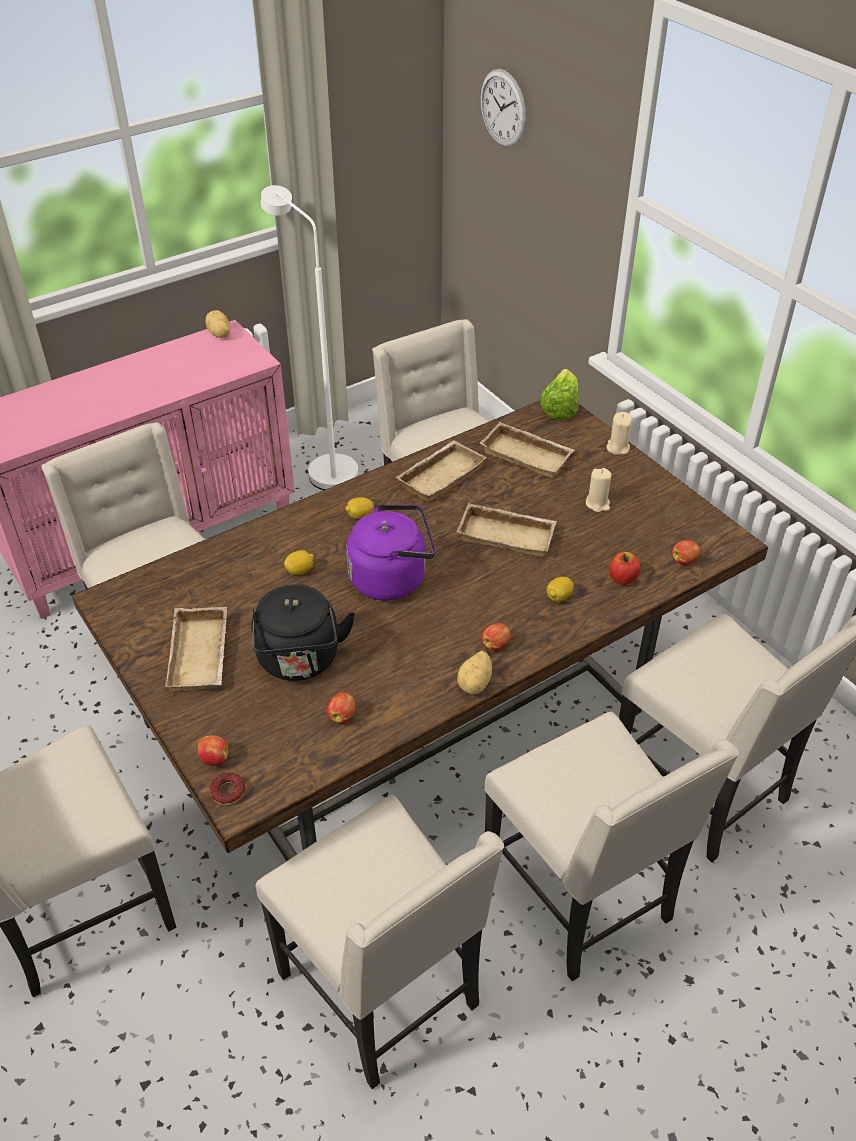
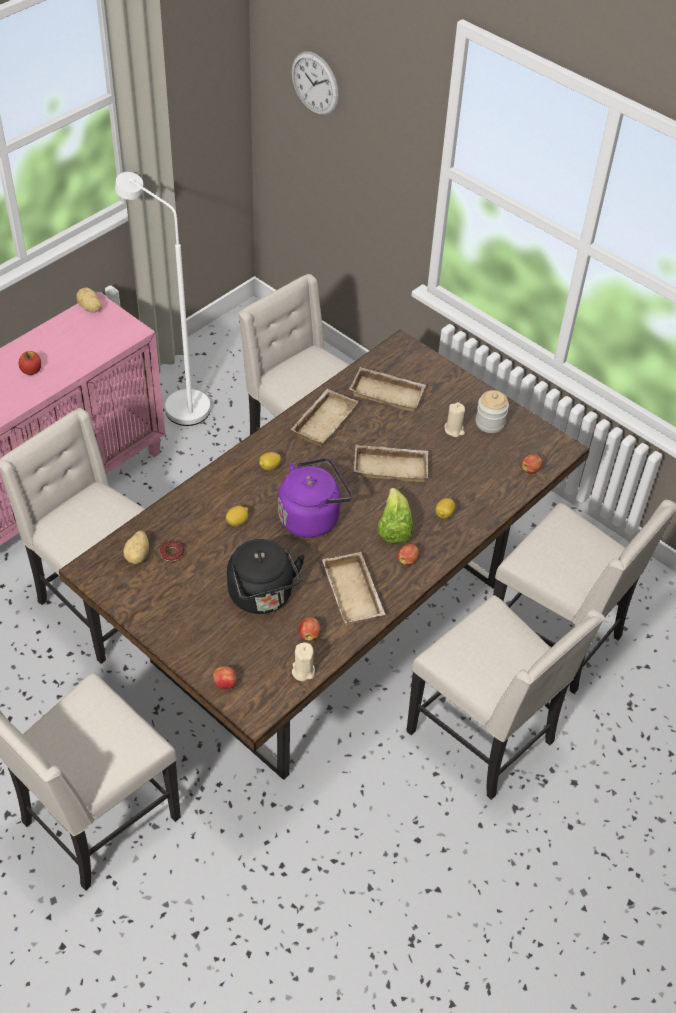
camera: 15 degrees left, 5 degrees up
beige tray [165,607,227,693] -> beige tray moved to [322,552,385,626]
donut [210,772,246,805] -> donut moved to [160,541,184,562]
beige chair [256,795,504,1089] -> none
potato [457,651,492,694] -> potato moved to [123,531,149,564]
lettuce [540,369,579,420] -> lettuce moved to [377,488,413,543]
beige candle [606,412,632,455] -> beige candle moved to [292,642,315,681]
apple [609,552,640,585] -> apple moved to [19,351,41,375]
none -> jar [476,390,509,433]

